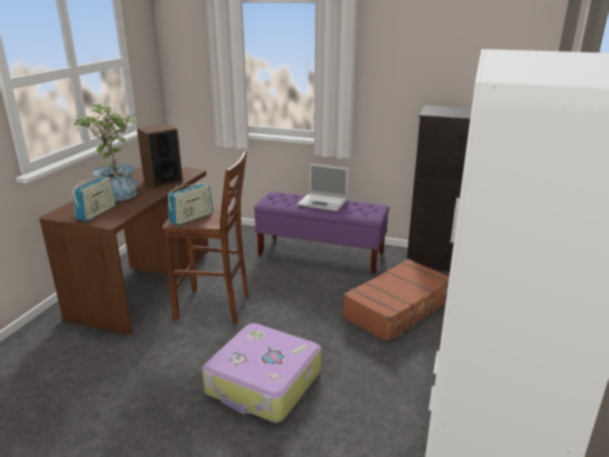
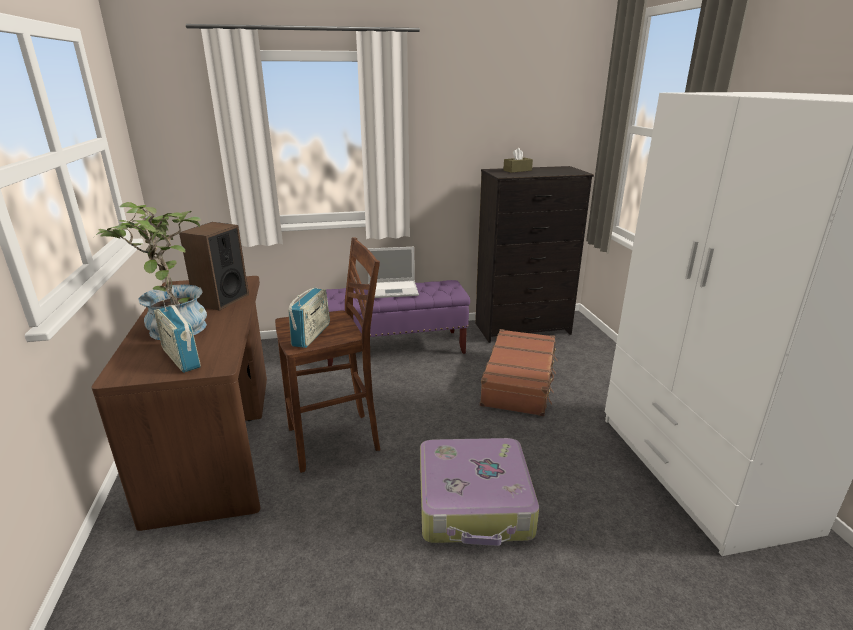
camera: 30 degrees left, 0 degrees up
radio [72,176,116,222] -> radio turned 150 degrees clockwise [154,300,201,373]
none -> brown tissue box [503,148,533,173]

